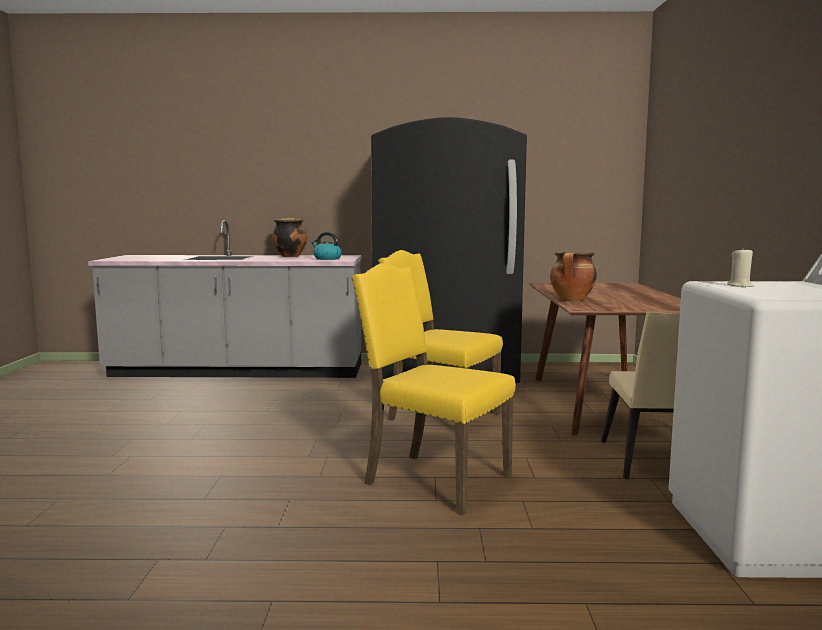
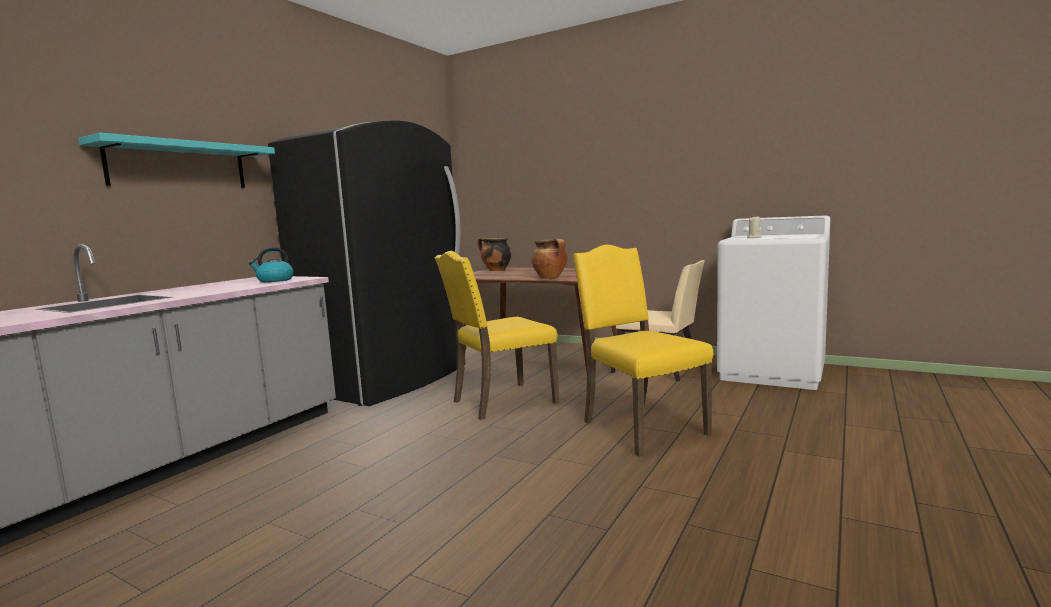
camera: 60 degrees left, 0 degrees up
cooking pot [272,218,307,257] -> cooking pot moved to [478,237,511,271]
yellow chair [351,263,516,515] -> yellow chair turned 90 degrees clockwise [573,245,713,457]
none -> turquoise shelf [78,133,275,188]

